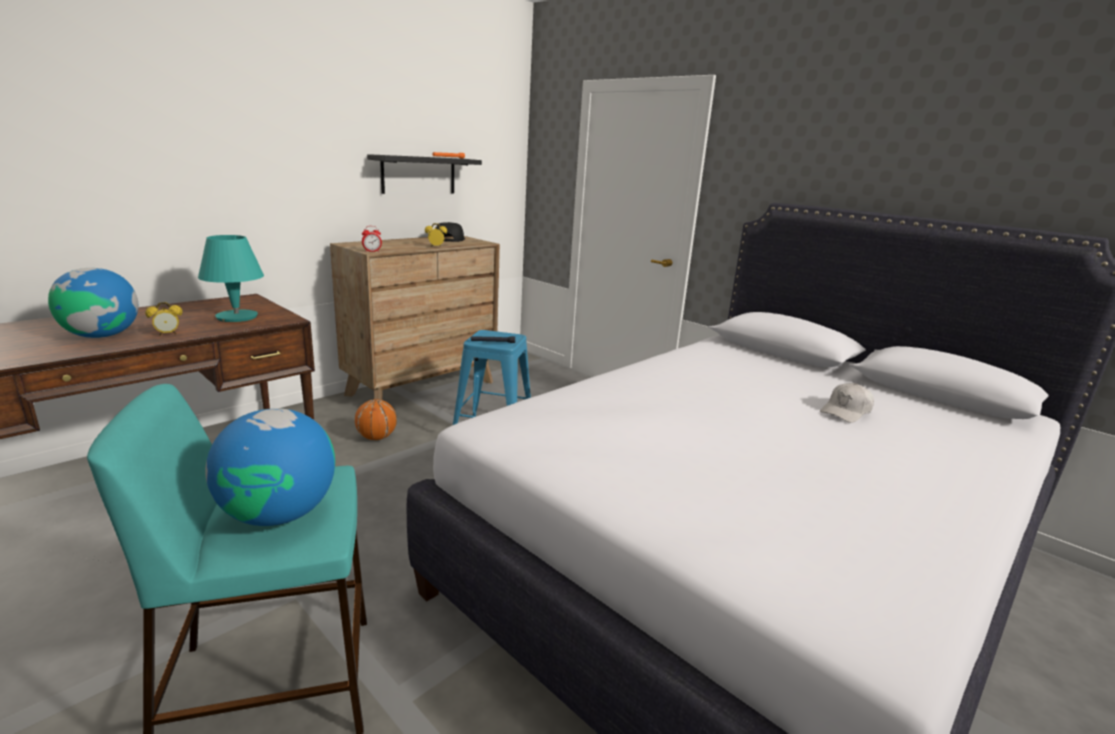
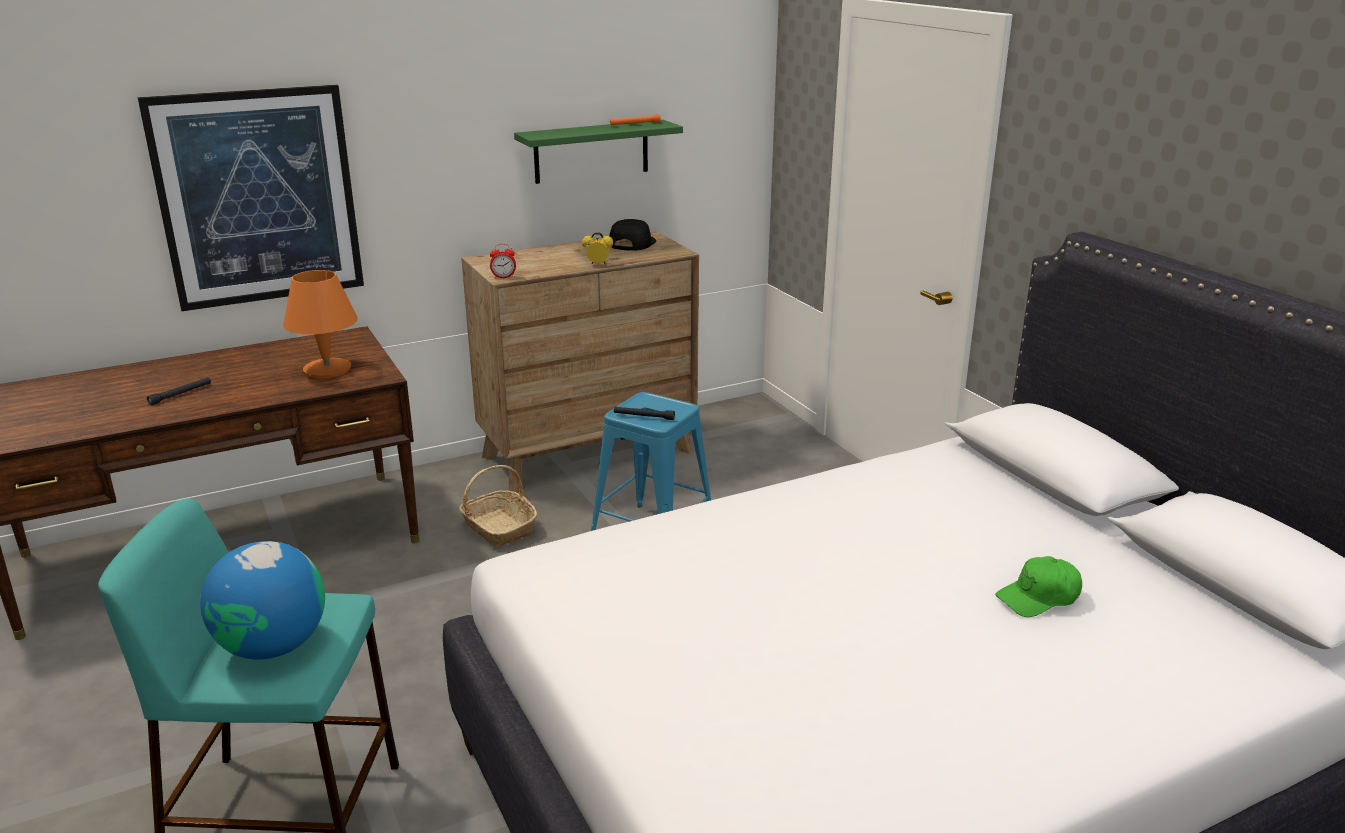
camera: 20 degrees right, 5 degrees up
globe [48,268,138,338] -> black flashlight [147,377,211,405]
alarm clock [145,302,182,336] -> none
turquoise table lamp [198,235,264,322] -> orange table lamp [283,270,358,378]
basketball [355,399,397,440] -> basket [459,465,538,547]
black shelf [367,154,482,194] -> green shelf [514,120,683,184]
white cap [820,383,874,423] -> green cap [995,556,1082,617]
none -> picture [138,85,364,311]

